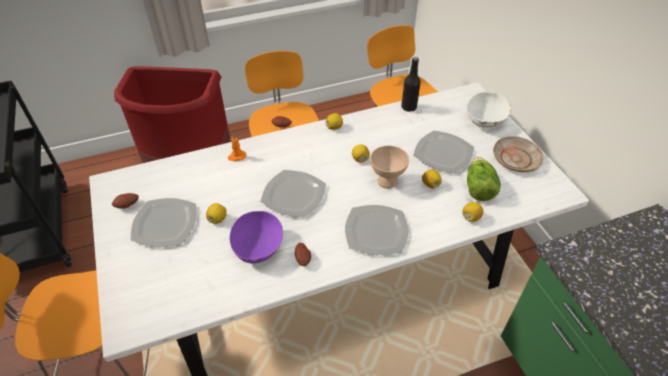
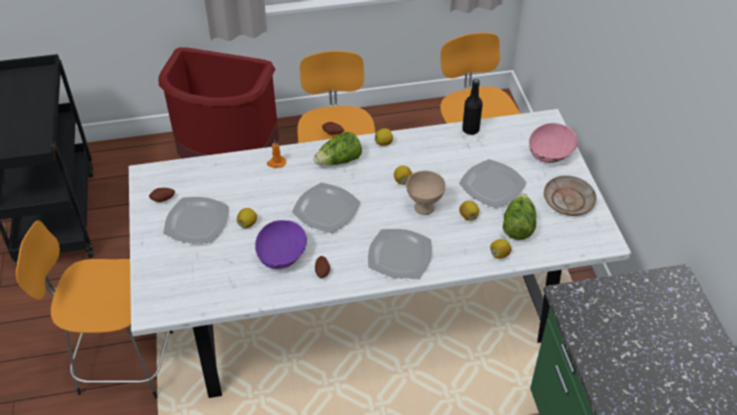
camera: 10 degrees right, 0 degrees up
white bowl [467,92,511,128] -> pink bowl [529,123,578,163]
none -> lettuce [314,132,362,165]

